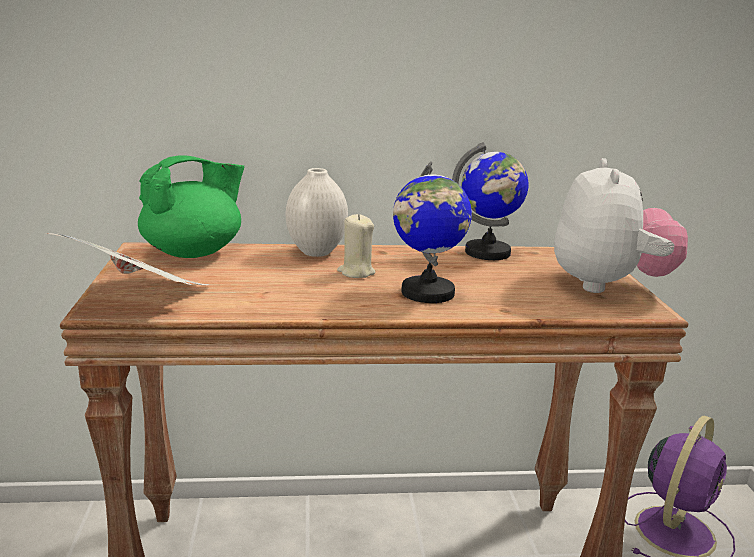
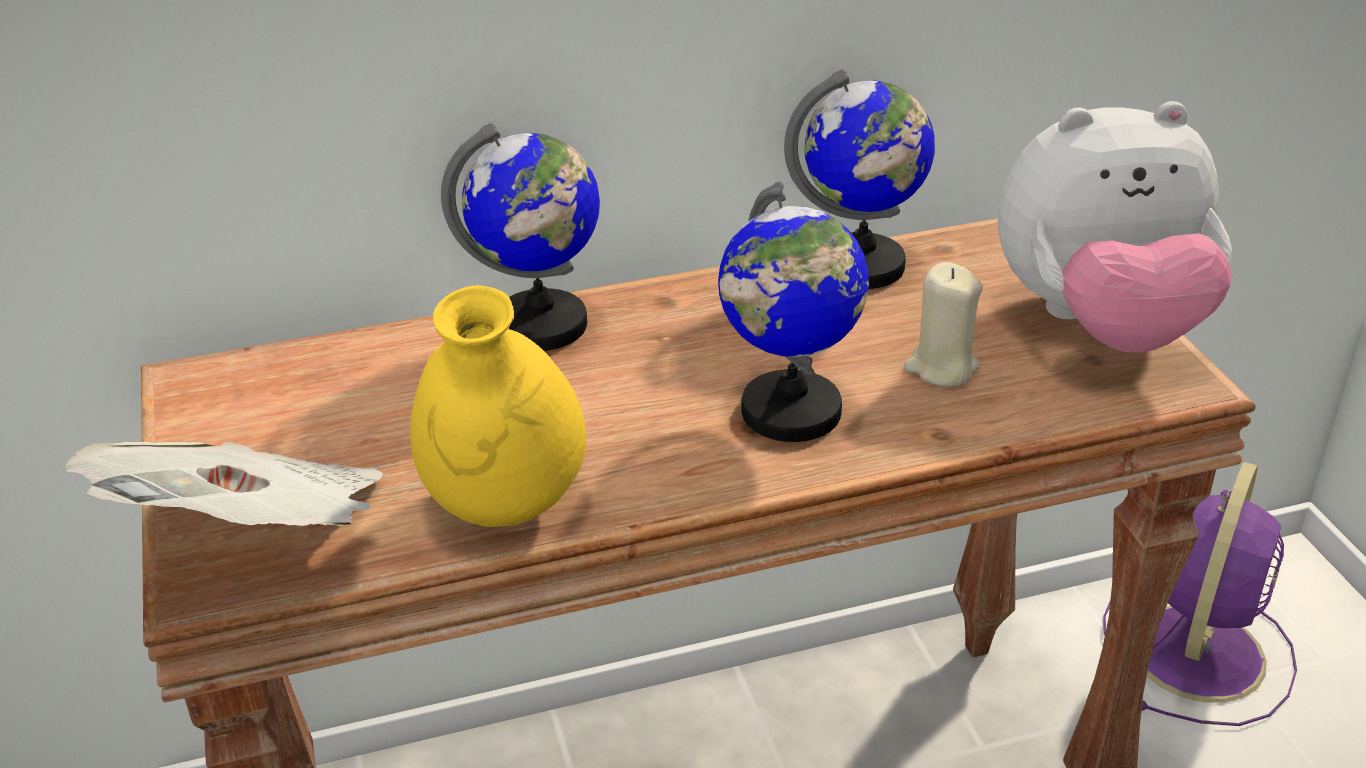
camera: 10 degrees left, 15 degrees up
green teapot [138,155,244,258] -> none
white vase [286,168,348,257] -> globe [441,123,600,351]
beige candle [337,214,376,278] -> beige candle moved to [904,262,983,387]
plush toy [554,158,688,293] -> plush toy turned 90 degrees clockwise [998,101,1233,353]
none -> yellow vase [410,285,587,527]

